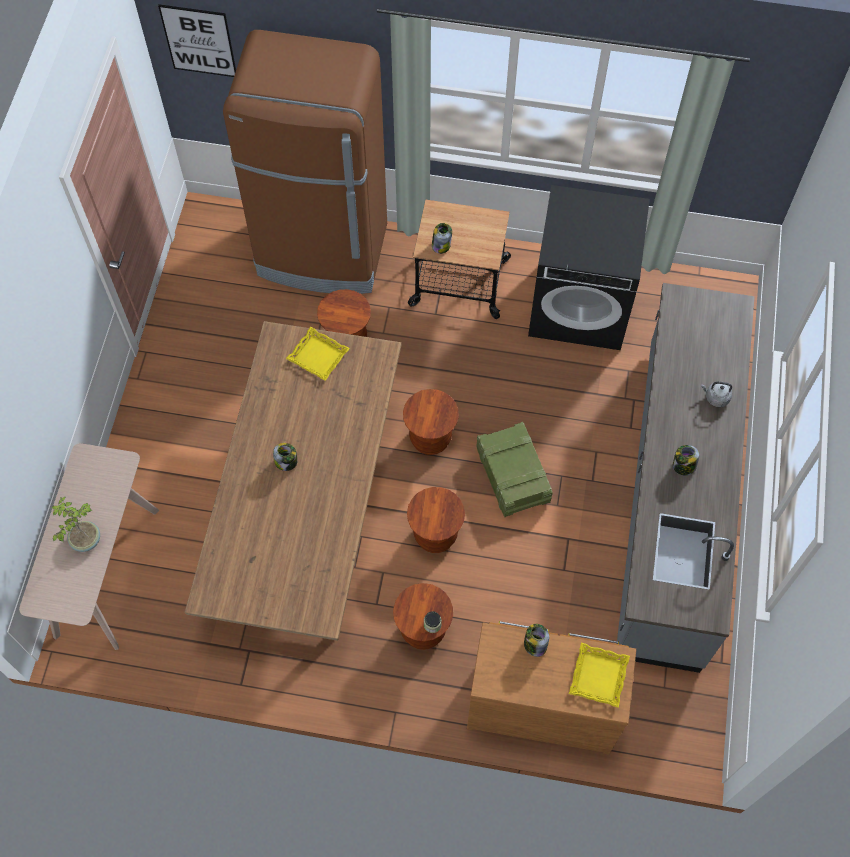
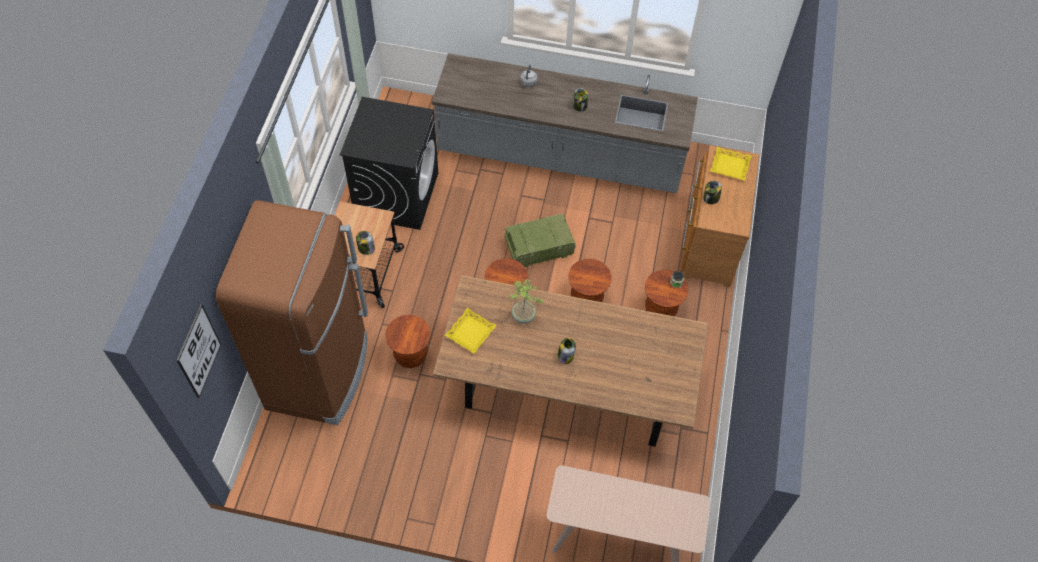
camera: 90 degrees left, 5 degrees down
potted plant [51,497,100,552] -> potted plant moved to [509,279,543,323]

